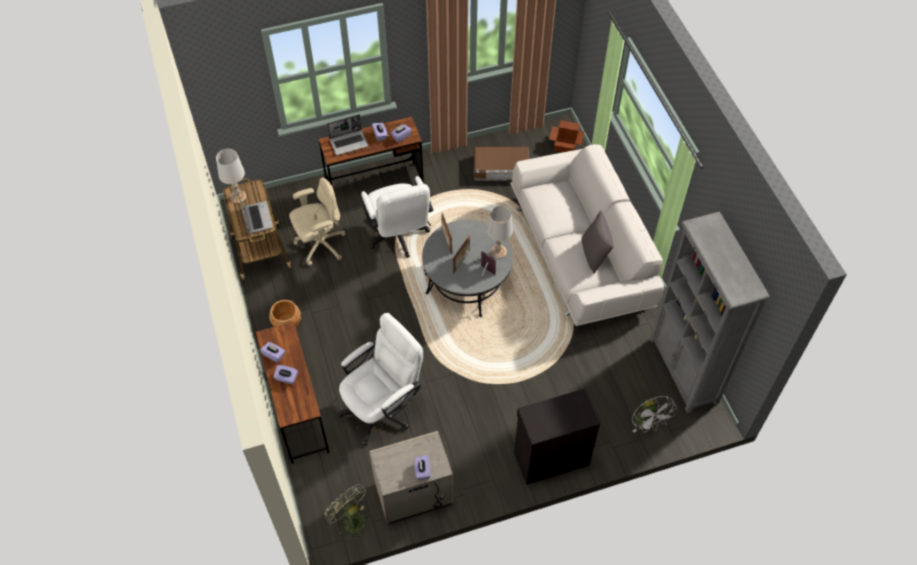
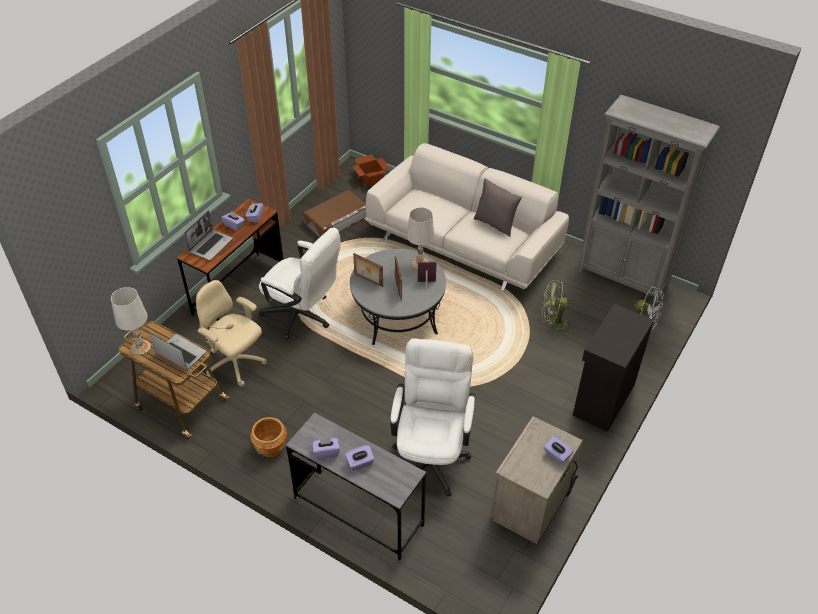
camera: 40 degrees left, 10 degrees down
brown desk [256,322,330,464] -> grey desk [286,413,426,560]
beige office chair [289,178,346,266] -> beige office chair turned 75 degrees counterclockwise [196,280,266,387]
green fan [325,484,366,540] -> green fan moved to [541,280,573,336]

